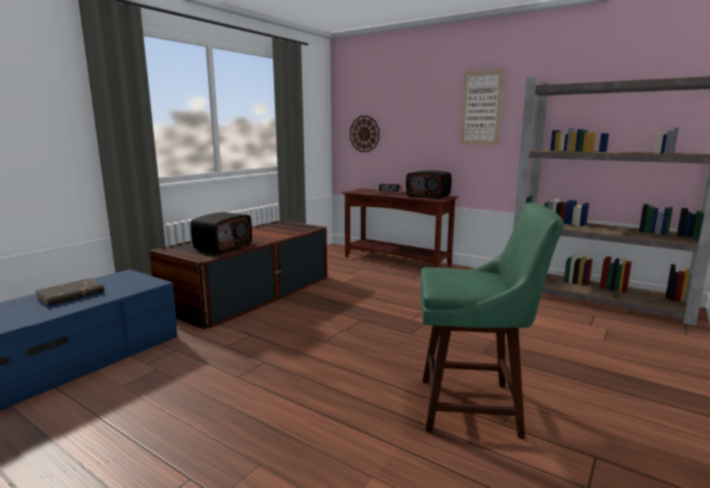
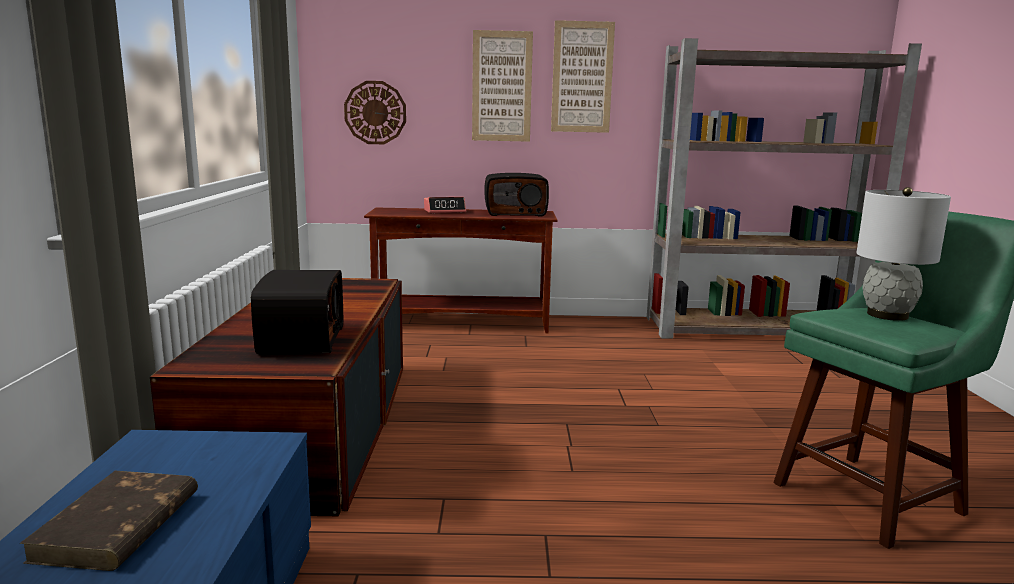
camera: 35 degrees left, 0 degrees up
none -> picture [472,30,533,142]
none -> white table lamp [856,187,951,321]

